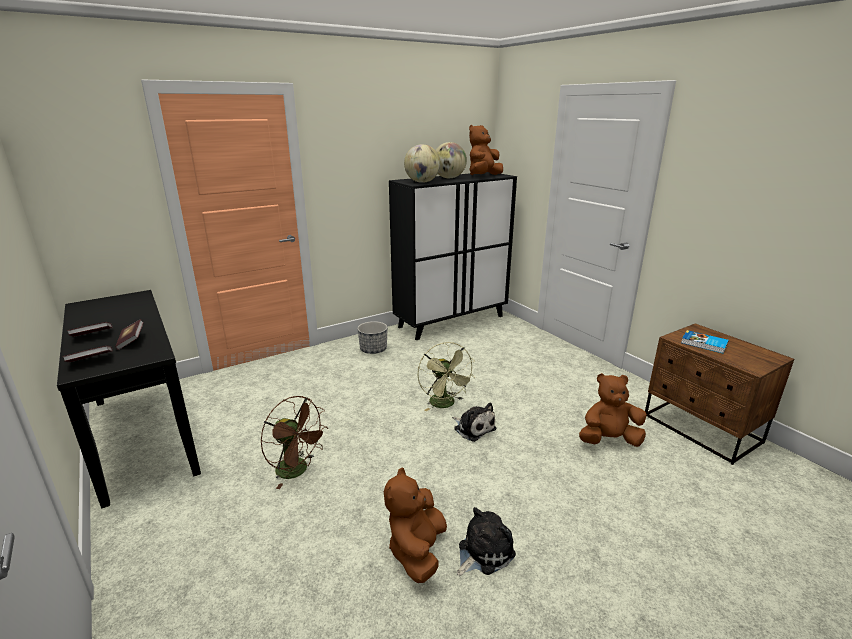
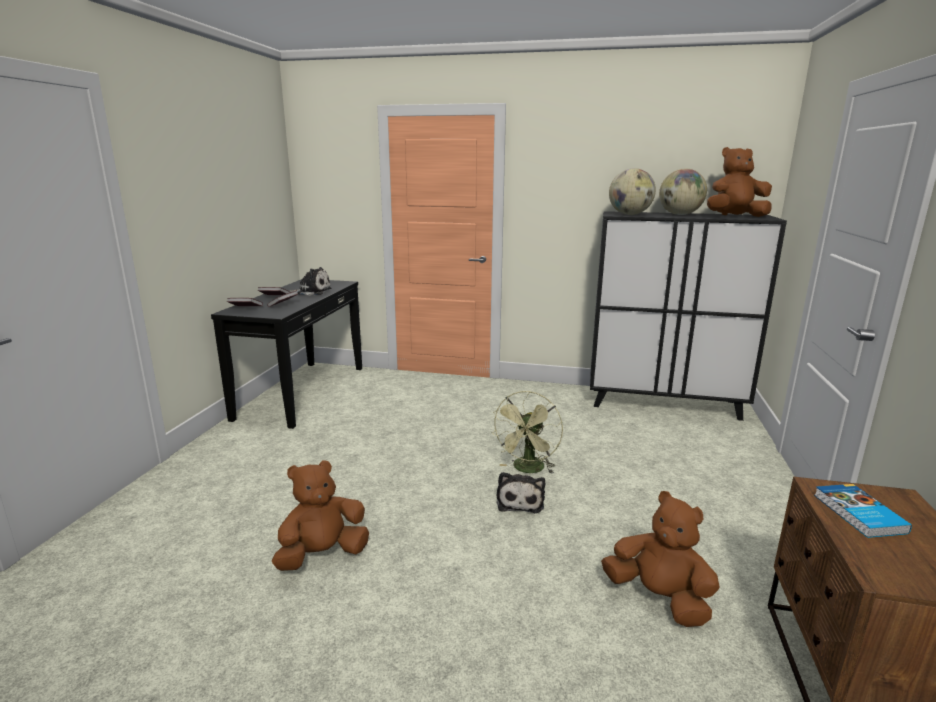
camera: 45 degrees right, 5 degrees down
brown fan [260,396,328,489] -> none
planter [357,321,388,354] -> none
plush toy [457,507,516,576] -> plush toy moved to [290,267,331,296]

